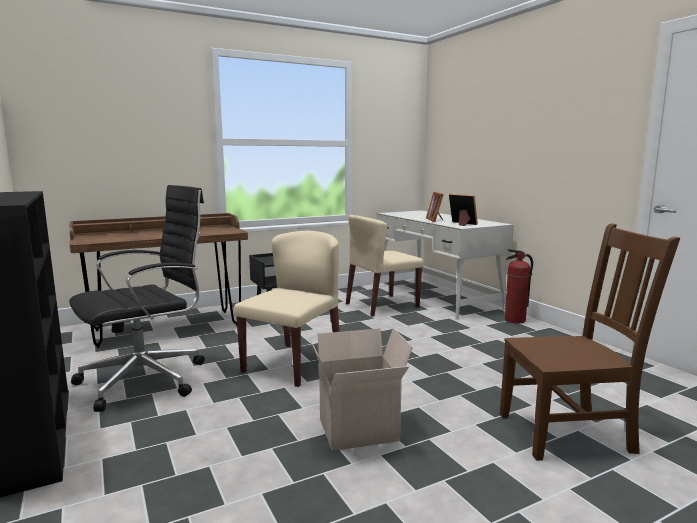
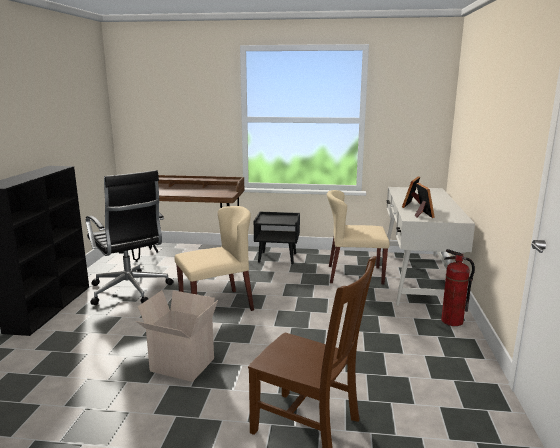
camera: 35 degrees right, 5 degrees up
black office chair [69,185,205,412] -> black office chair turned 60 degrees clockwise [86,170,174,305]

